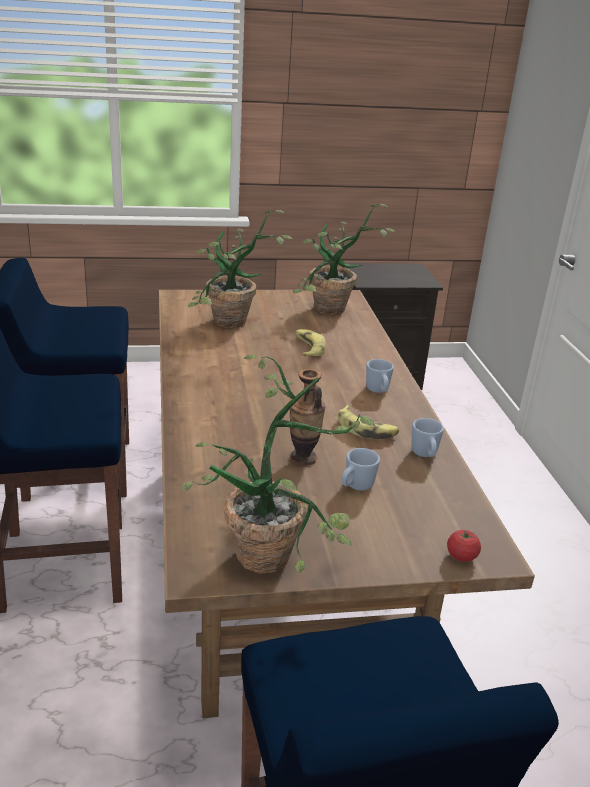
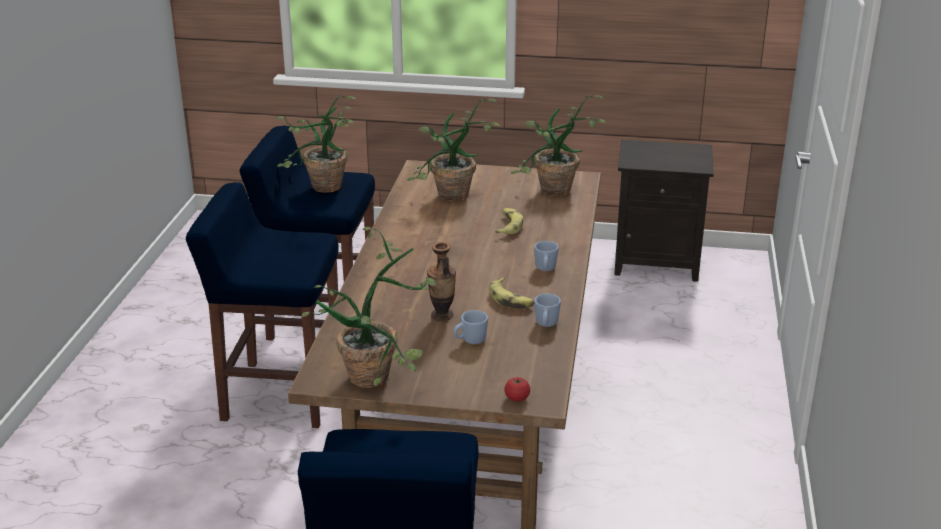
camera: 20 degrees right, 0 degrees up
none -> potted plant [275,96,356,193]

